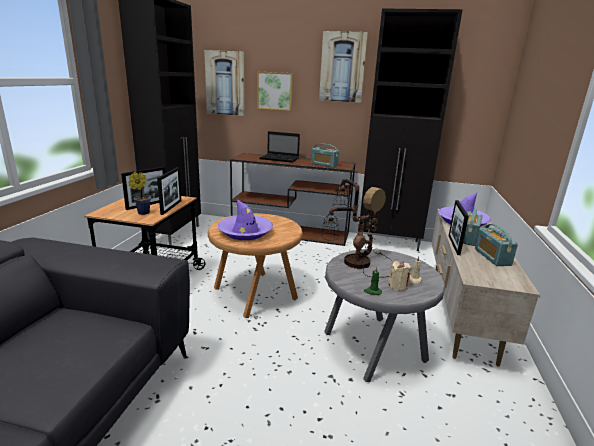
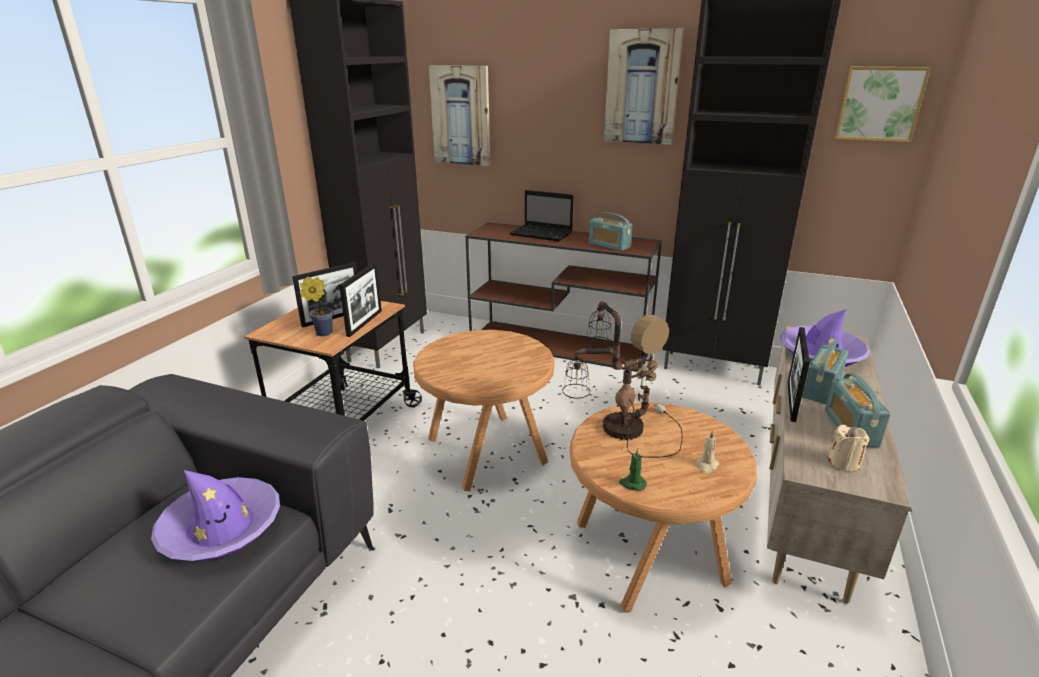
camera: 10 degrees right, 5 degrees up
purple hat [218,199,273,240] -> purple hat moved to [151,470,280,561]
picture [257,72,293,111] -> picture moved to [835,67,931,142]
grey side table [324,249,446,382] -> brown side table [570,402,757,612]
beige candle [388,261,412,291] -> beige candle moved to [827,425,870,471]

